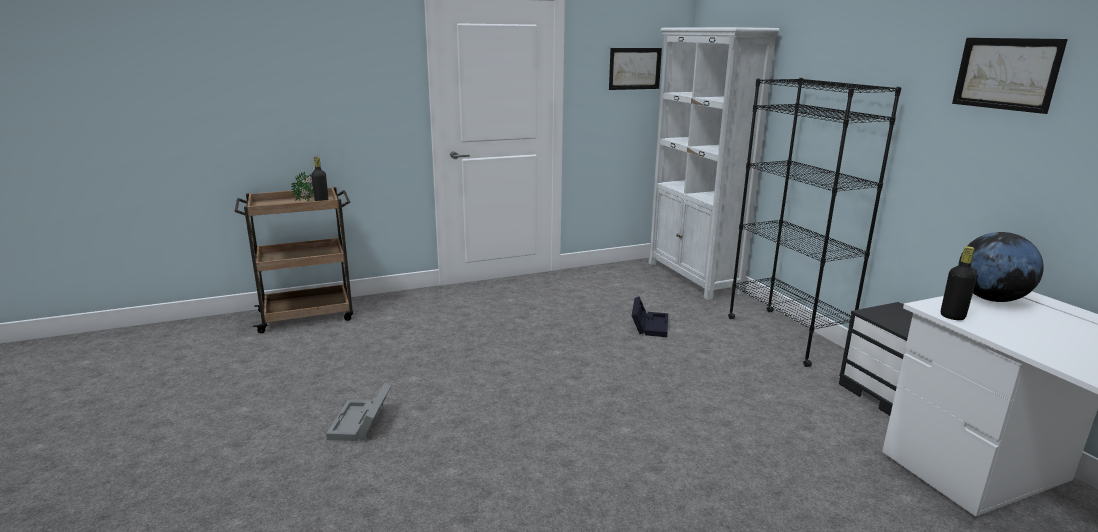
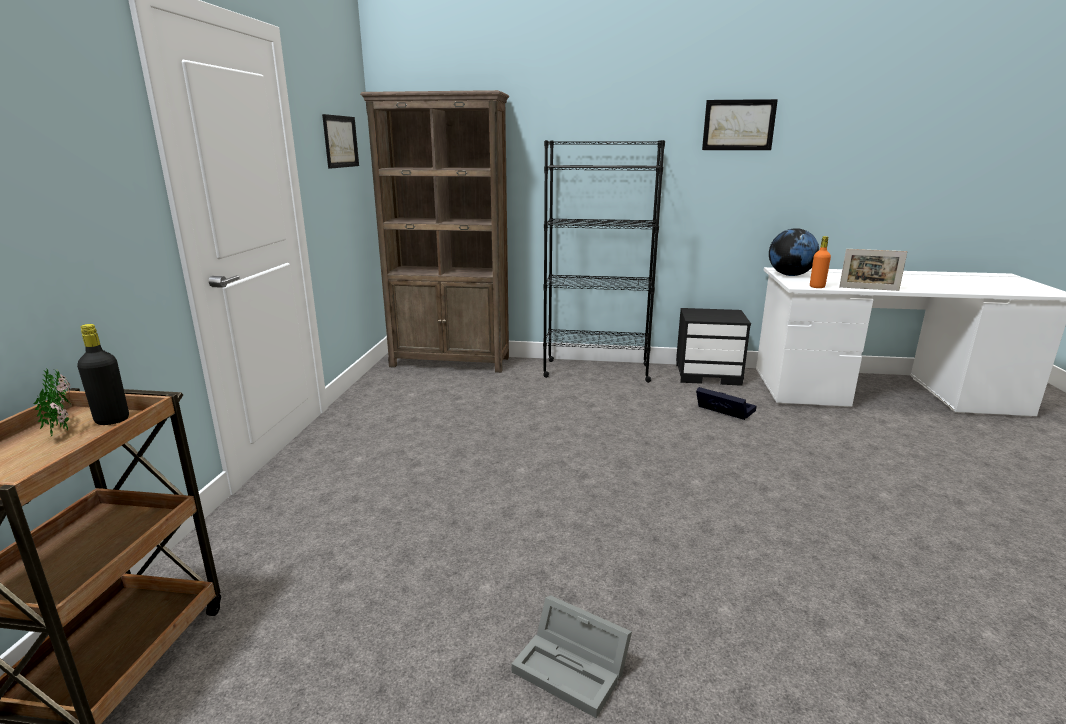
camera: 60 degrees left, 0 degrees up
black storage box [632,296,668,337] -> black storage box moved to [696,387,756,420]
white bookcase [648,27,779,300] -> brown bookcase [360,90,509,373]
black bottle [941,246,977,320] -> orange bottle [810,236,831,288]
none -> picture frame [839,249,908,291]

